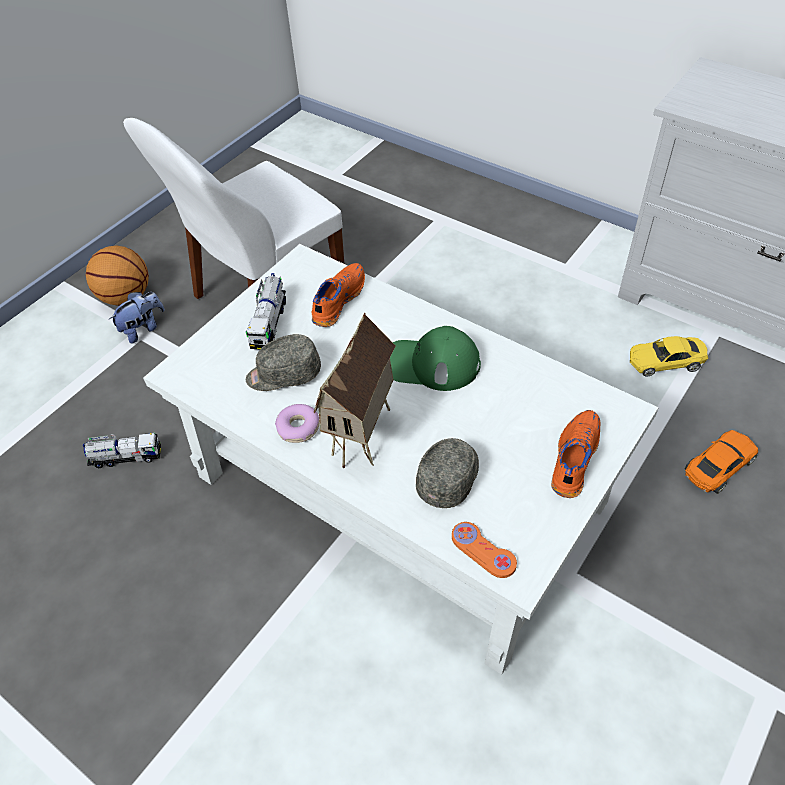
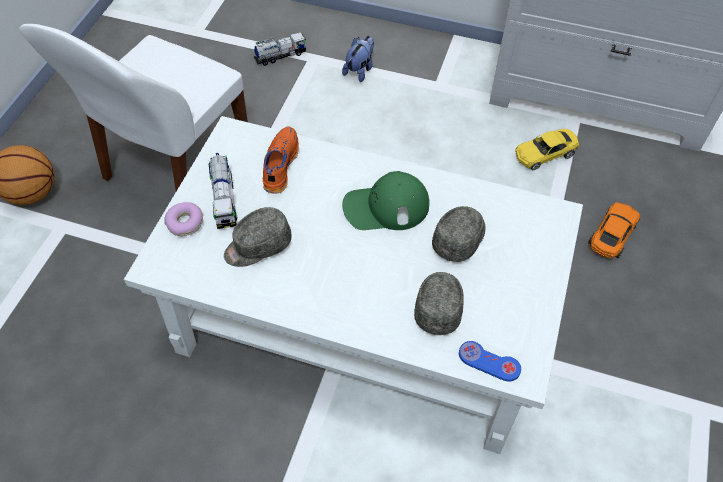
camera: 20 degrees left, 5 degrees up
toy truck [83,433,161,468] -> toy truck moved to [254,32,306,66]
plush toy [109,292,165,343] -> plush toy moved to [342,36,374,82]
donut [275,404,319,443] -> donut moved to [164,202,203,236]
toy house [313,312,396,468] -> none
orange game controller [452,522,517,578] -> blue game controller [459,341,521,381]
orange shoe [551,410,600,498] -> none
none -> grey cap [432,206,485,262]

